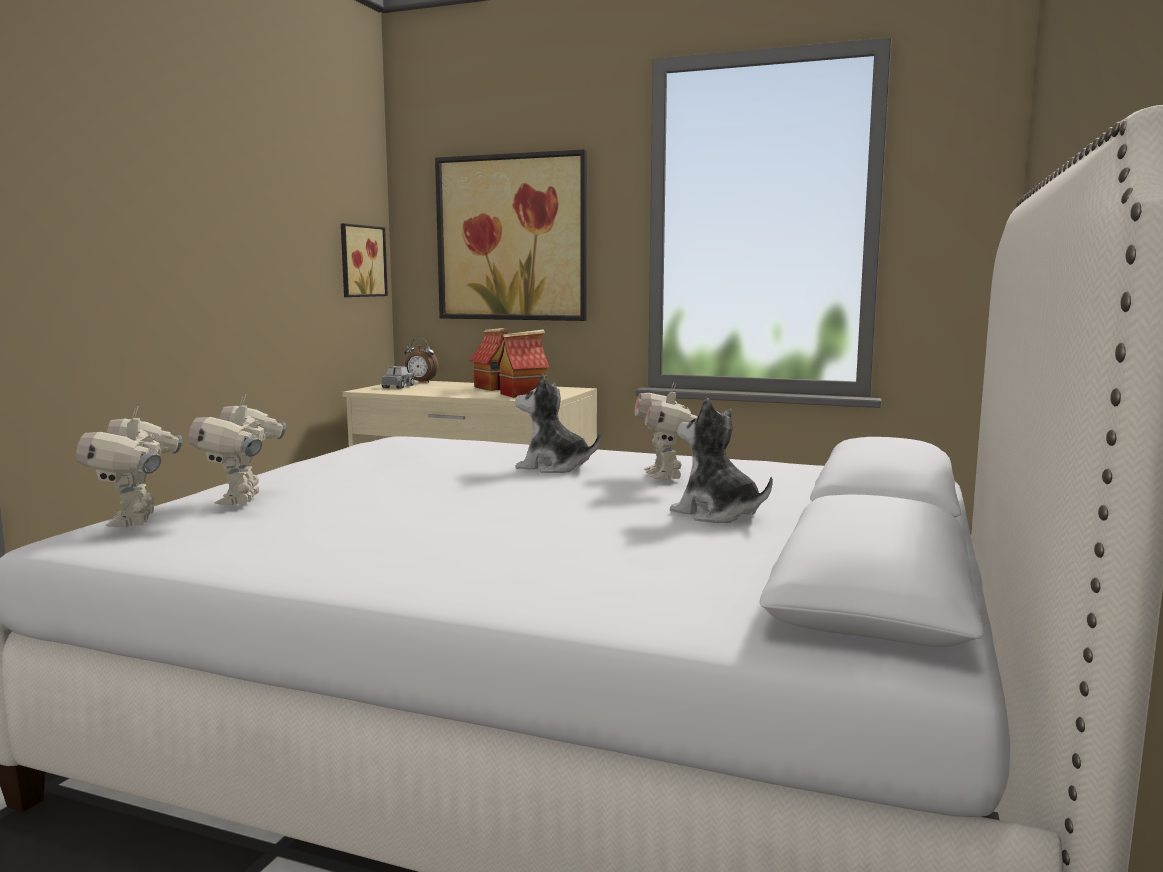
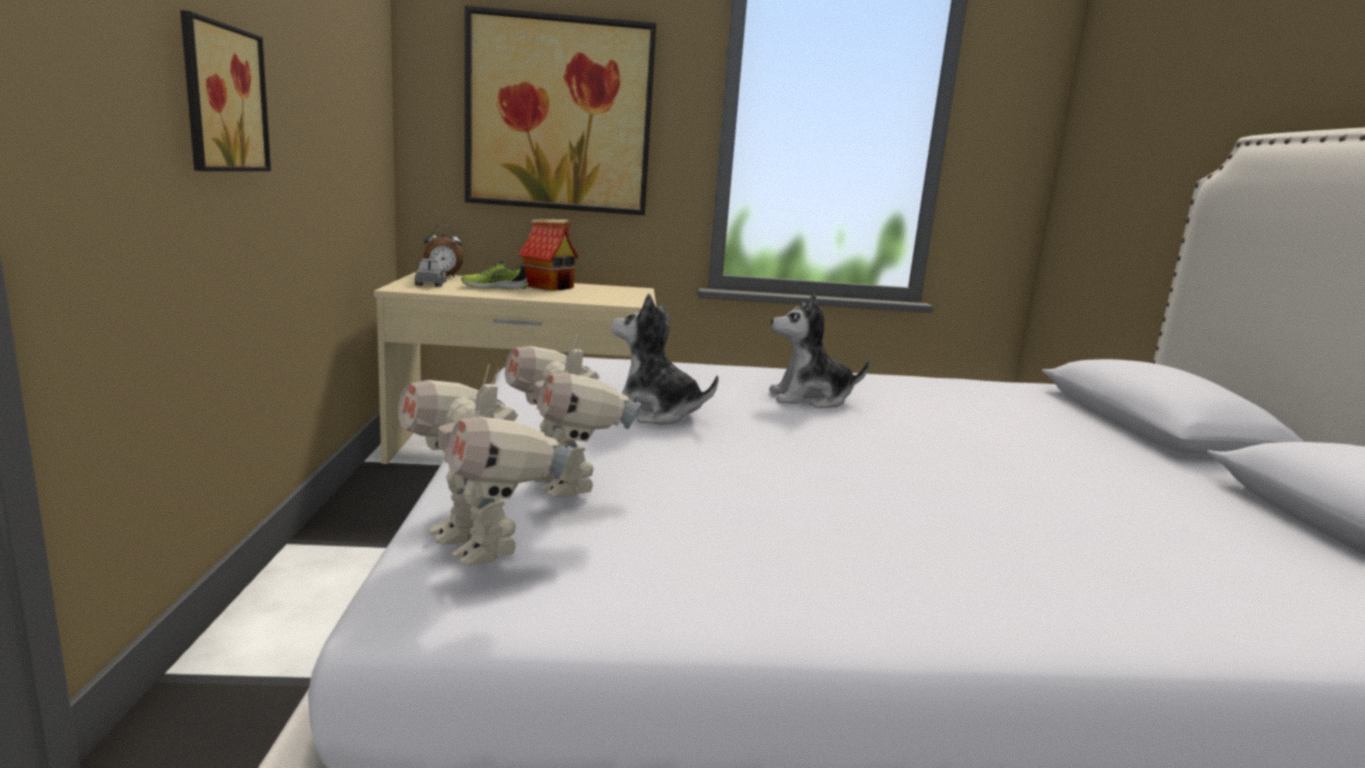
camera: 25 degrees left, 5 degrees up
picture [341,223,388,297] -> picture moved to [180,10,271,171]
toy house [496,329,549,398] -> none
toy robot [634,382,698,480] -> none
plush toy [670,398,773,523] -> plush toy moved to [611,293,719,425]
none -> shoe [461,260,528,289]

